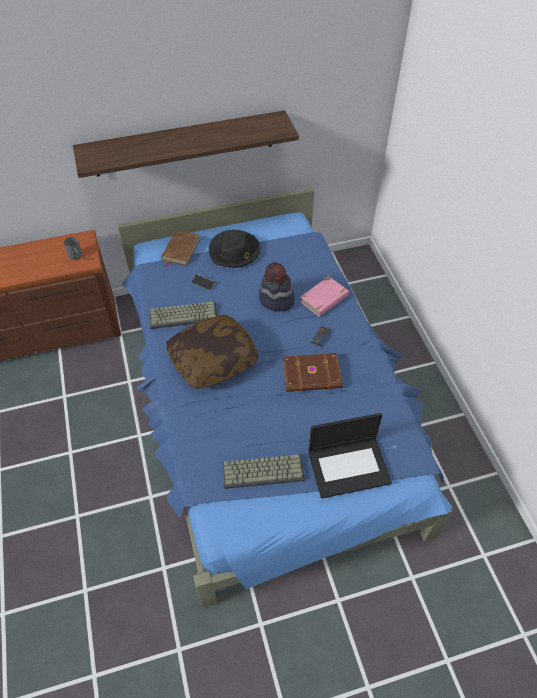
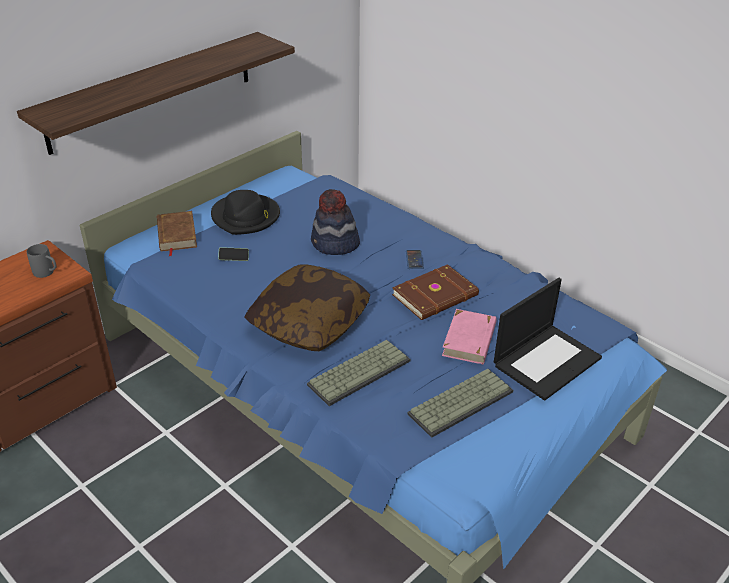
camera: 30 degrees left, 15 degrees down
keyboard [149,301,217,329] -> keyboard moved to [307,340,410,406]
pink book [300,276,349,317] -> pink book moved to [442,309,497,364]

